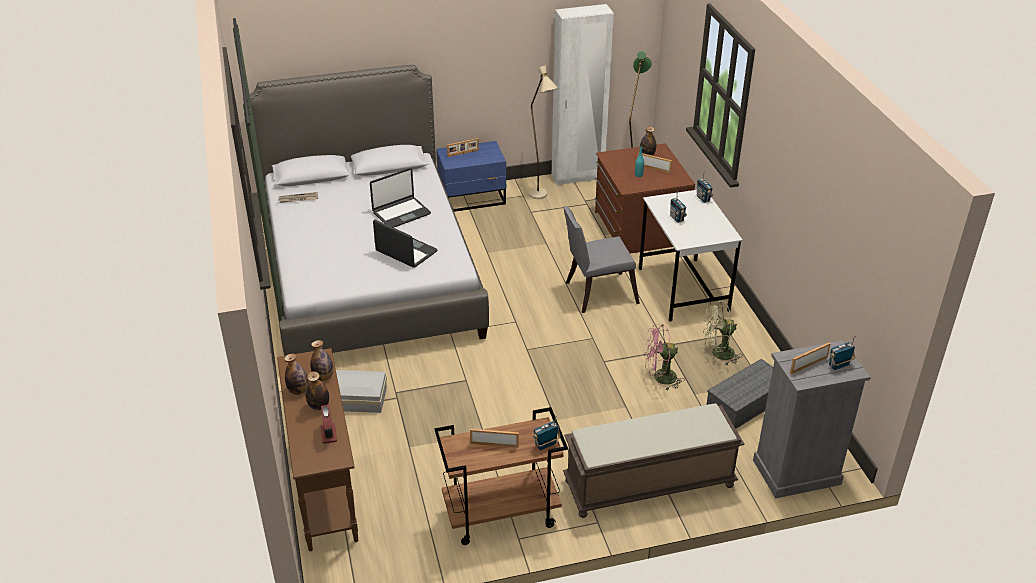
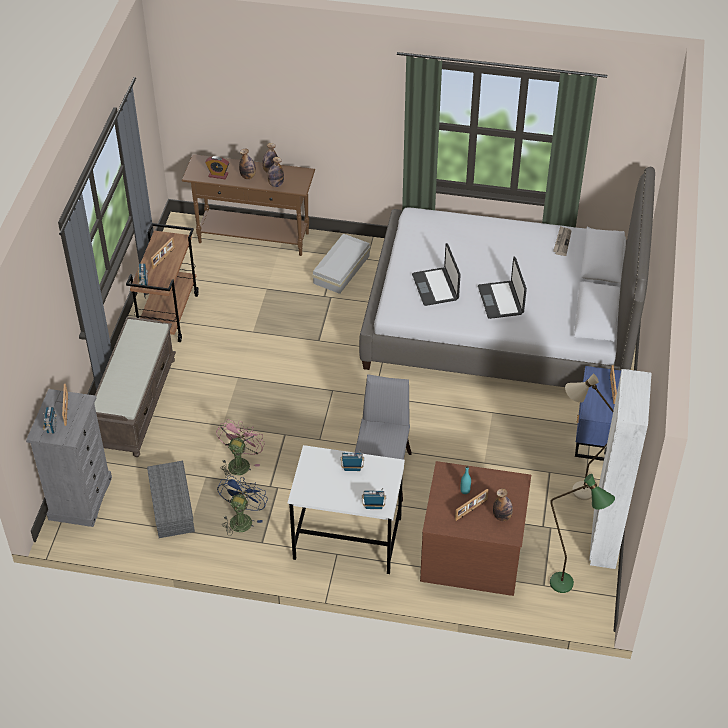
camera: 115 degrees right, 10 degrees up
laptop [373,220,438,268] -> laptop turned 105 degrees clockwise [412,243,461,306]
green fan [703,301,743,366] -> blue fan [217,476,268,536]

